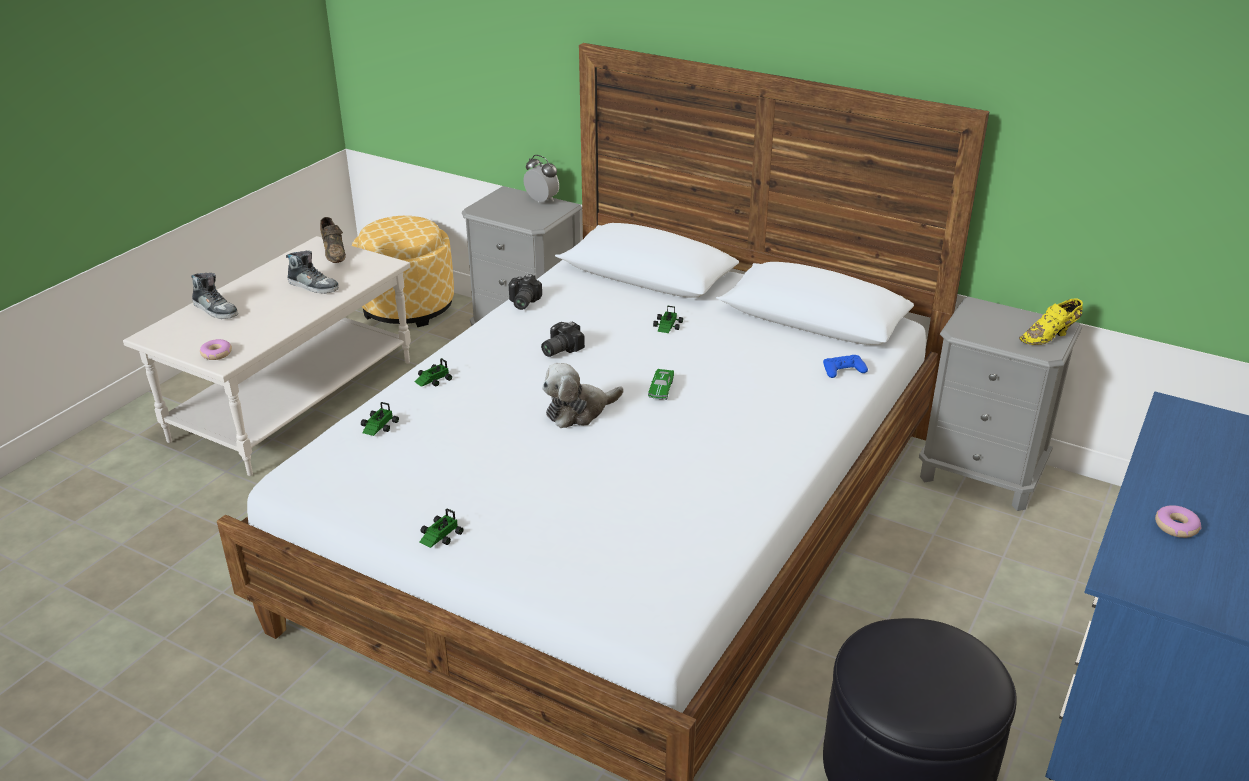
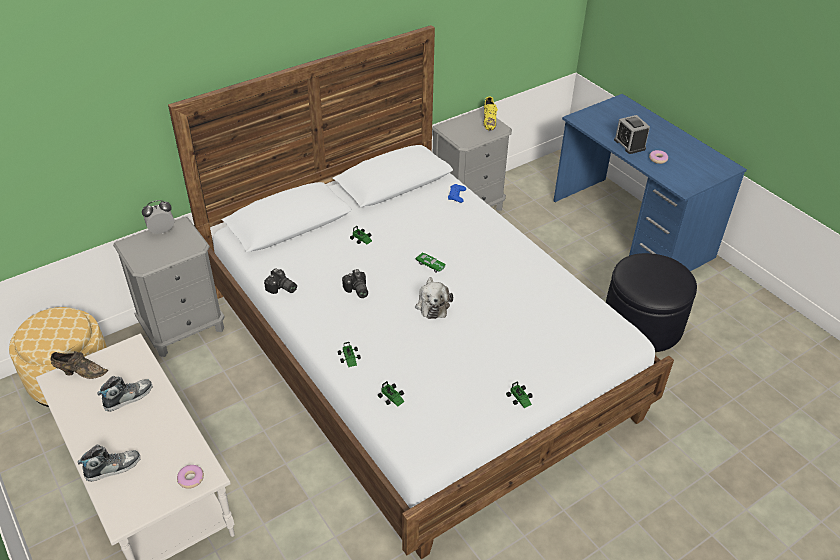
camera: 65 degrees left, 10 degrees up
none -> alarm clock [614,115,650,154]

